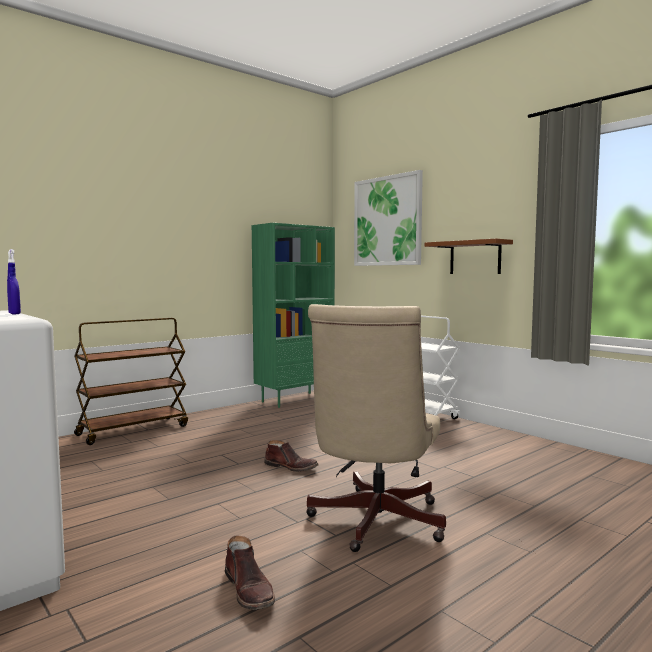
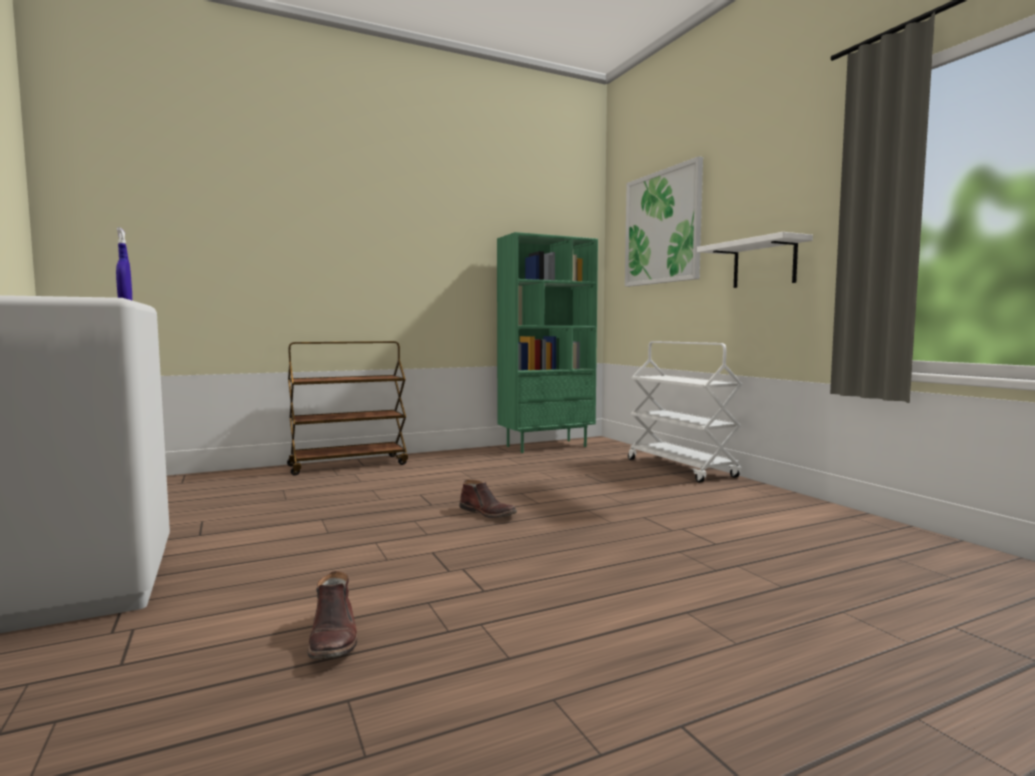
camera: 15 degrees right, 0 degrees up
beige office chair [306,304,446,552] -> none
brown shelf [425,238,513,274] -> white shelf [697,232,813,288]

